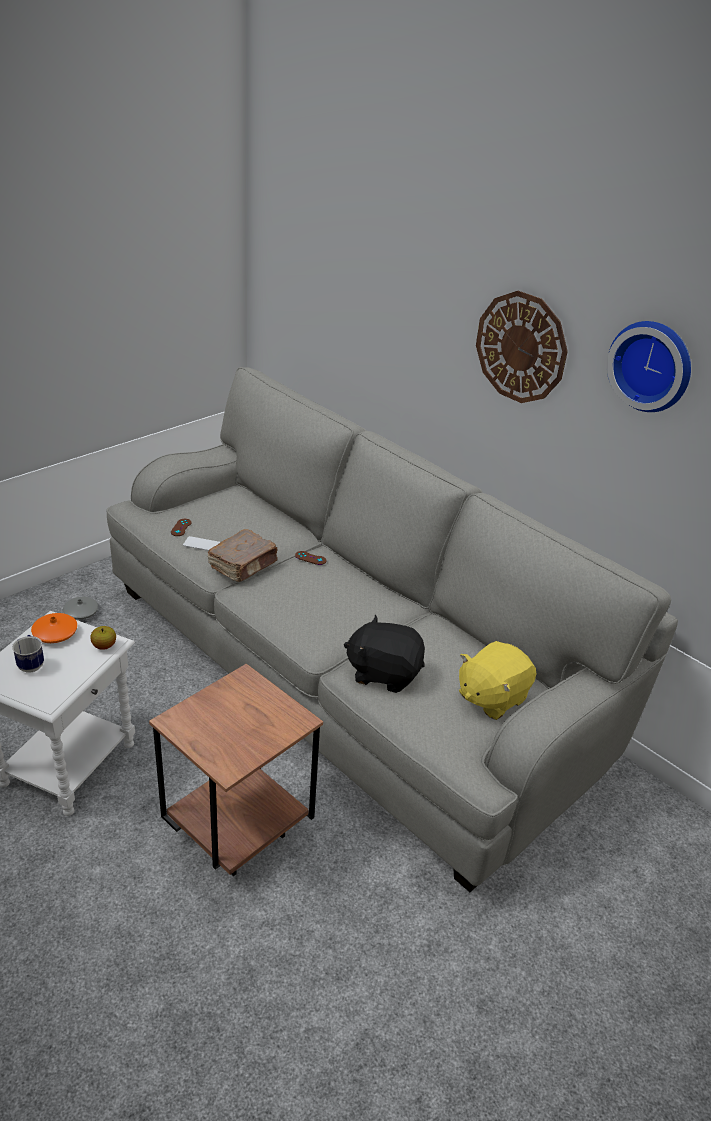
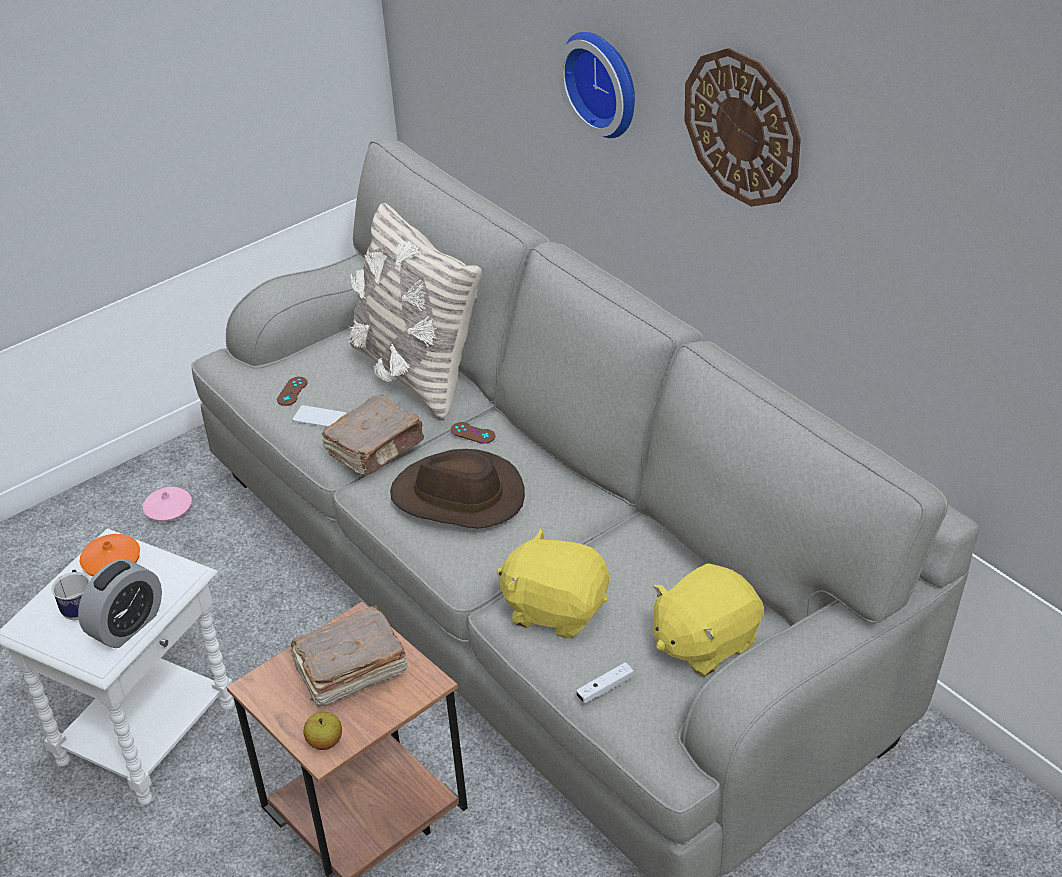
camera: 10 degrees right, 5 degrees up
grey vase [63,597,98,620] -> pink vase [143,487,192,522]
apple [90,626,116,650] -> apple moved to [304,712,342,750]
black plush toy [344,615,425,693] -> yellow plush toy [497,528,609,639]
wall clock [607,321,691,412] -> wall clock moved to [558,32,635,138]
none -> alarm clock [78,559,162,648]
none -> brown book [289,605,407,707]
none -> beige pillow [348,203,482,418]
none -> brown hat [390,449,525,529]
none -> white game controller [576,662,634,703]

